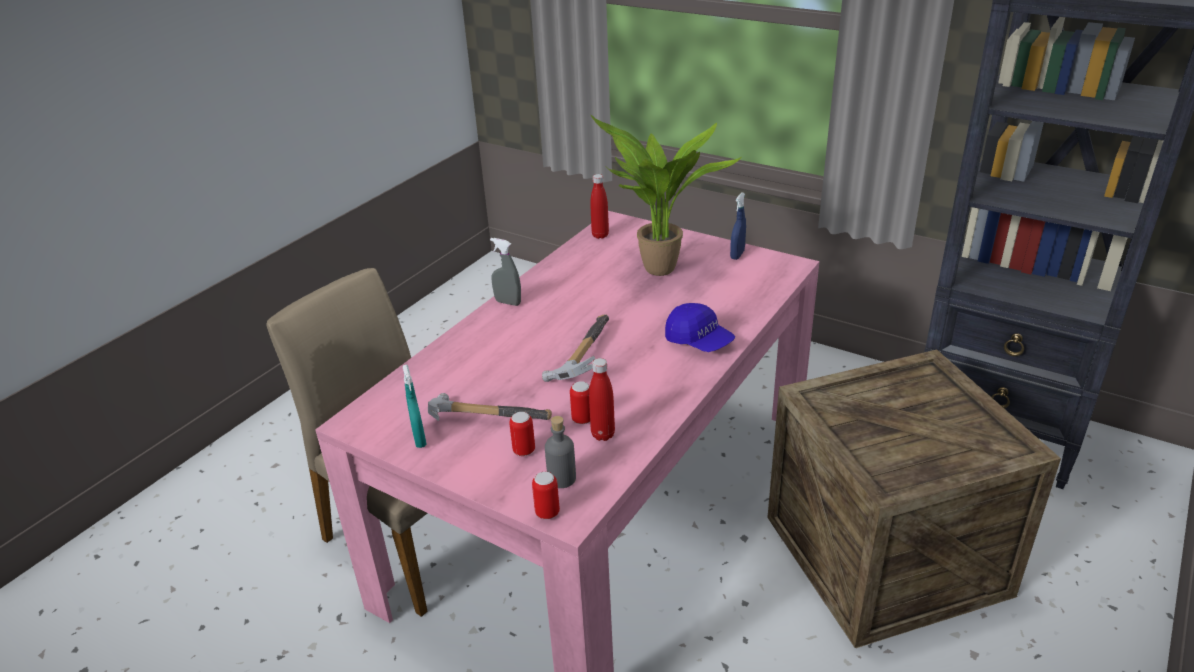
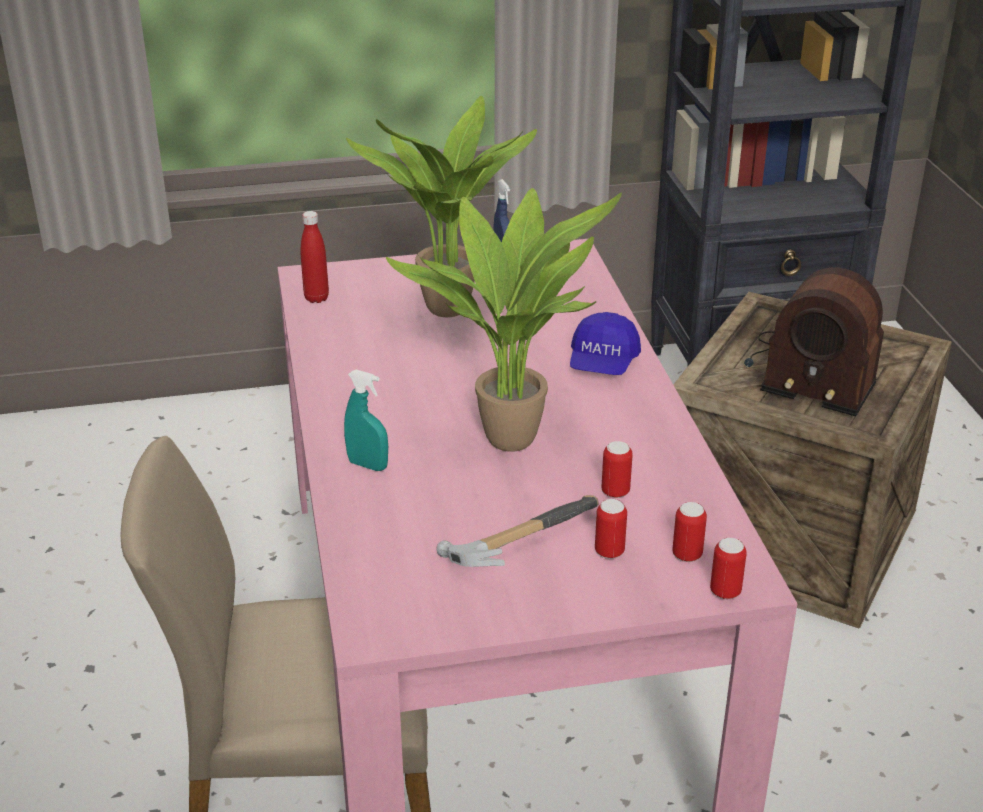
camera: 45 degrees left, 0 degrees up
turquoise spray bottle [403,365,426,448] -> turquoise spray bottle moved to [344,370,388,471]
grey spray bottle [490,238,521,306] -> none
hammer [542,314,609,382] -> potted plant [386,188,622,452]
grey bottle [545,416,576,488] -> can [672,502,707,562]
red bottle [589,358,615,441] -> none
blue cap [665,303,735,352] -> blue cap turned 105 degrees clockwise [570,312,641,375]
none -> radio [744,267,884,416]

